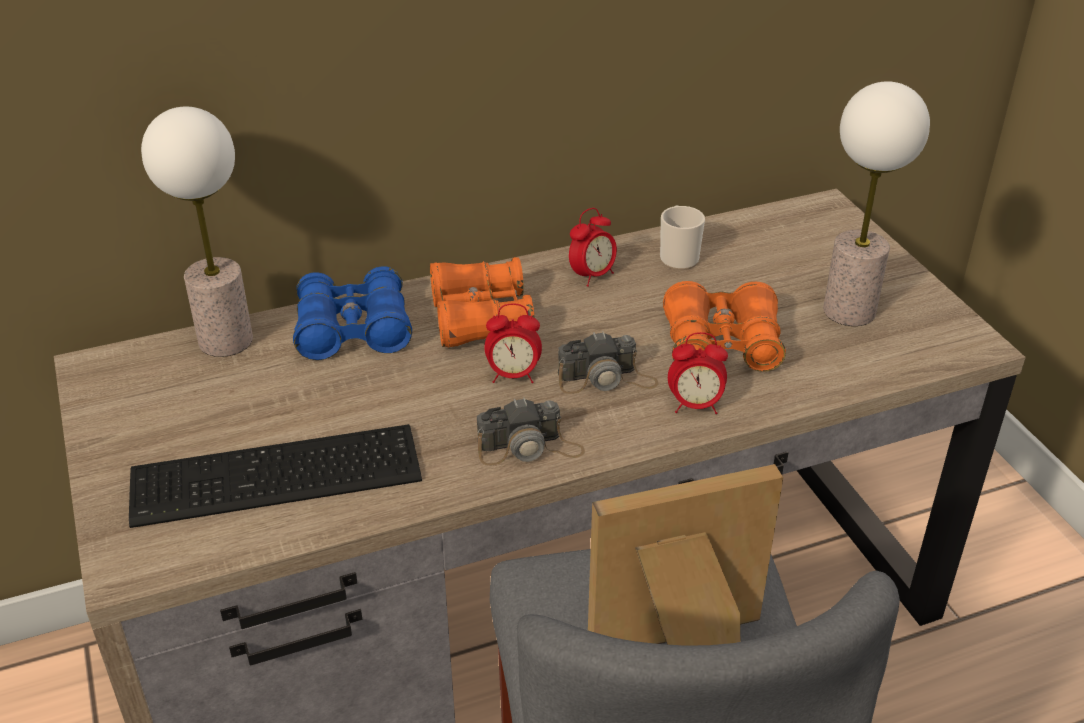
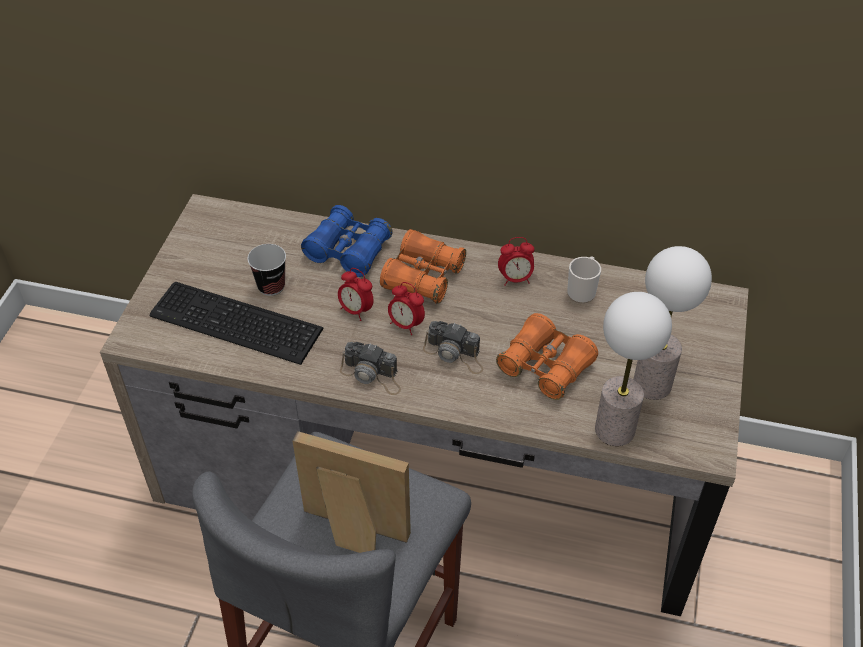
camera: 35 degrees right, 10 degrees up
table lamp [141,107,253,357] -> table lamp moved to [595,292,672,446]
alarm clock [668,332,728,414] -> alarm clock moved to [338,268,374,321]
none -> cup [247,244,286,296]

